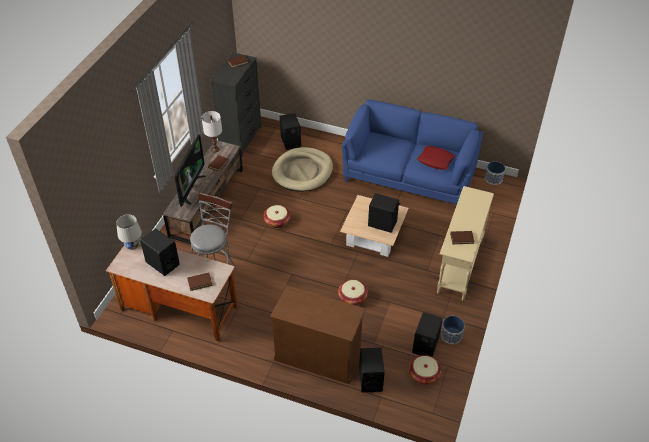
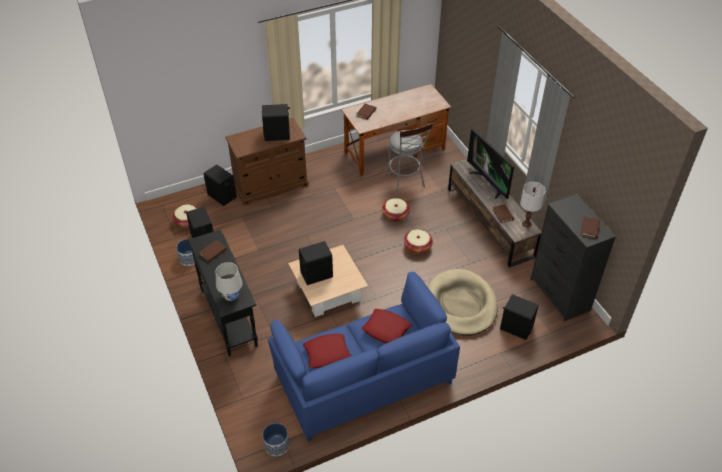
camera: 135 degrees right, 0 degrees up
white table lamp [116,214,142,250] -> white table lamp moved to [215,262,243,301]
black speaker [140,229,180,276] -> black speaker moved to [262,104,290,141]
basket [338,280,368,305] -> basket moved to [382,198,410,222]
beige console table [437,186,494,300] -> black console table [188,229,258,357]
none -> red pillow [361,309,412,343]

